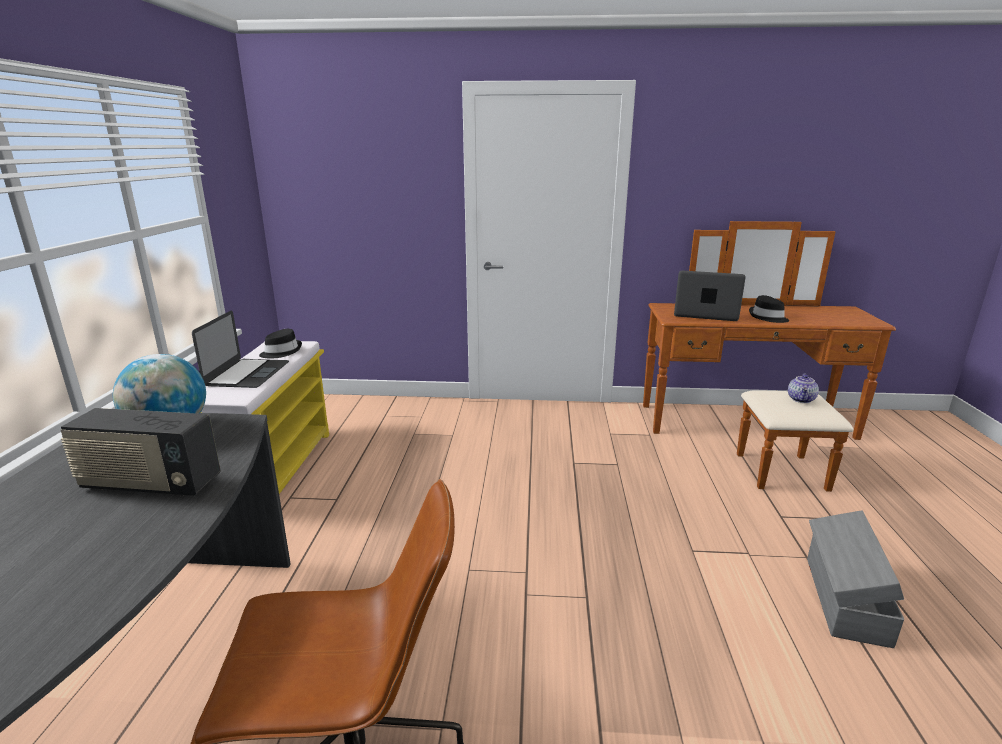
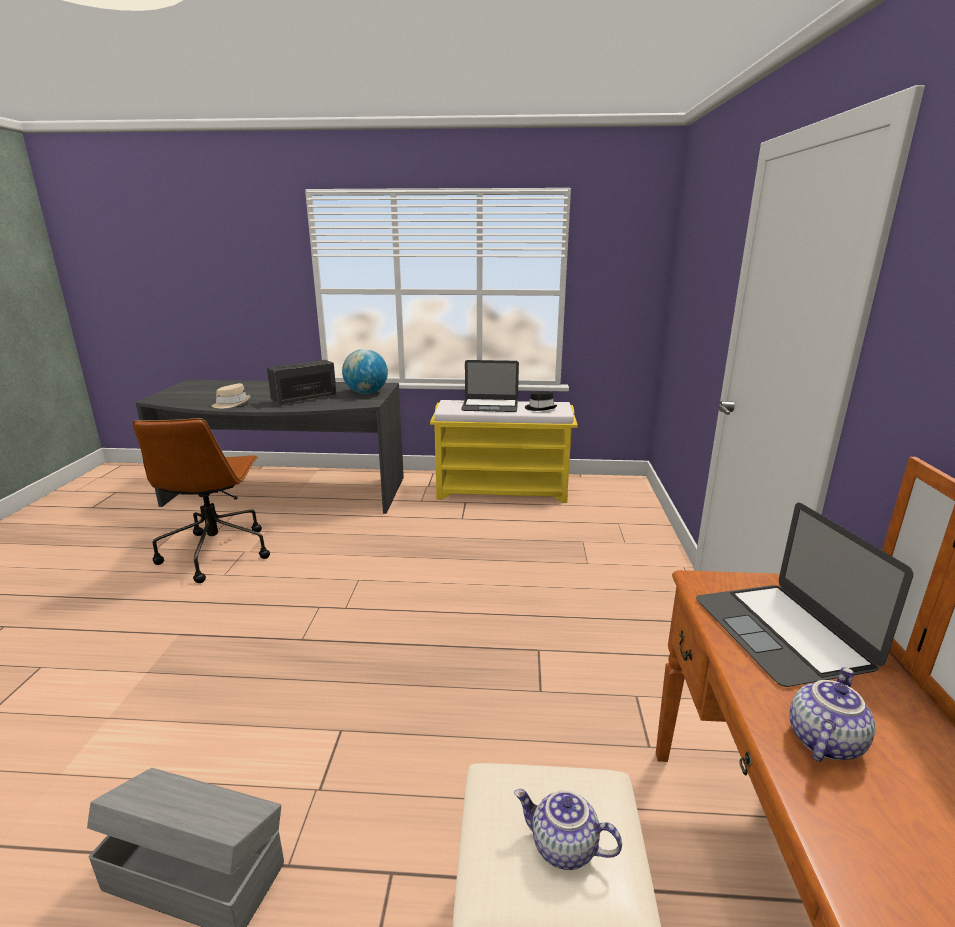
camera: 90 degrees right, 0 degrees up
radio [61,408,221,496] -> radio turned 45 degrees clockwise [267,360,337,405]
laptop [674,271,746,321] -> laptop turned 150 degrees clockwise [696,502,913,687]
black hat [749,295,789,323] -> teapot [789,667,875,762]
none -> beige hat [211,383,251,408]

